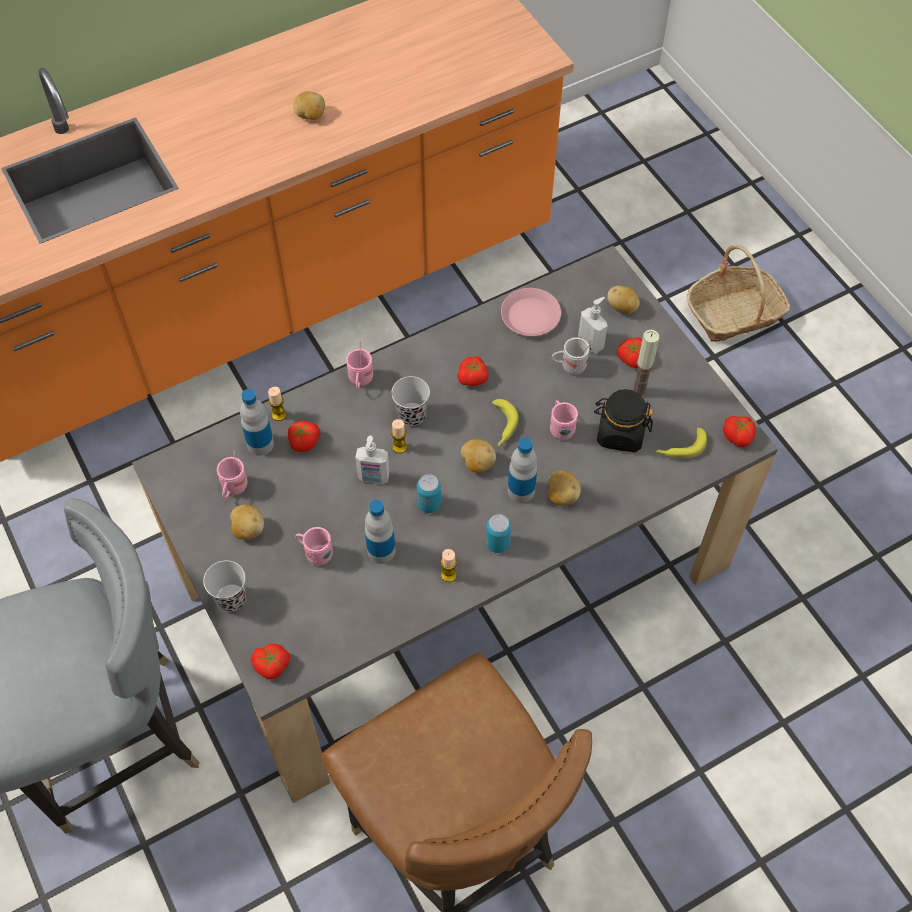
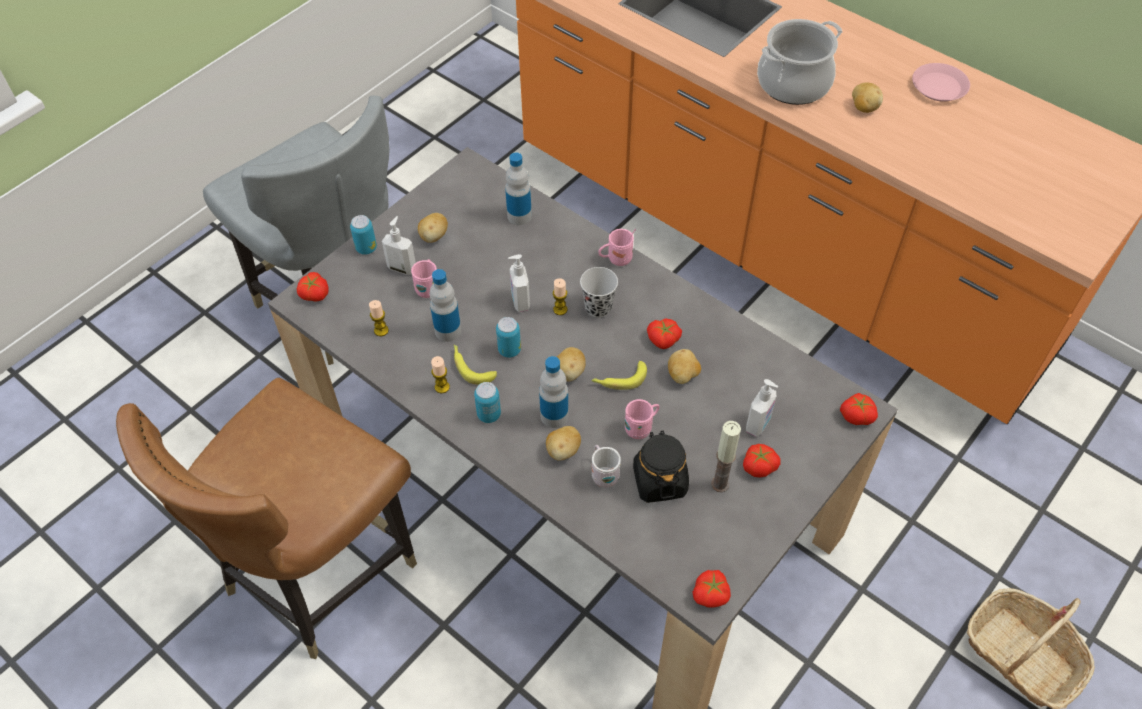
camera: 70 degrees right, 5 degrees down
black cup [203,560,246,612] -> can [350,215,377,255]
pink mug [217,450,248,499] -> none
candle [268,387,286,421] -> candle moved to [369,300,389,336]
tomato [288,421,320,452] -> tomato moved to [840,393,878,425]
pink plate [501,288,561,336] -> pink plate moved to [912,63,970,101]
white mug [552,337,593,375] -> white mug moved to [592,445,621,488]
potato [607,286,640,314] -> potato moved to [668,349,701,384]
banana [656,428,707,459] -> banana moved to [454,345,497,385]
none -> soap dispenser [382,216,416,275]
none -> cooking pot [757,19,842,105]

